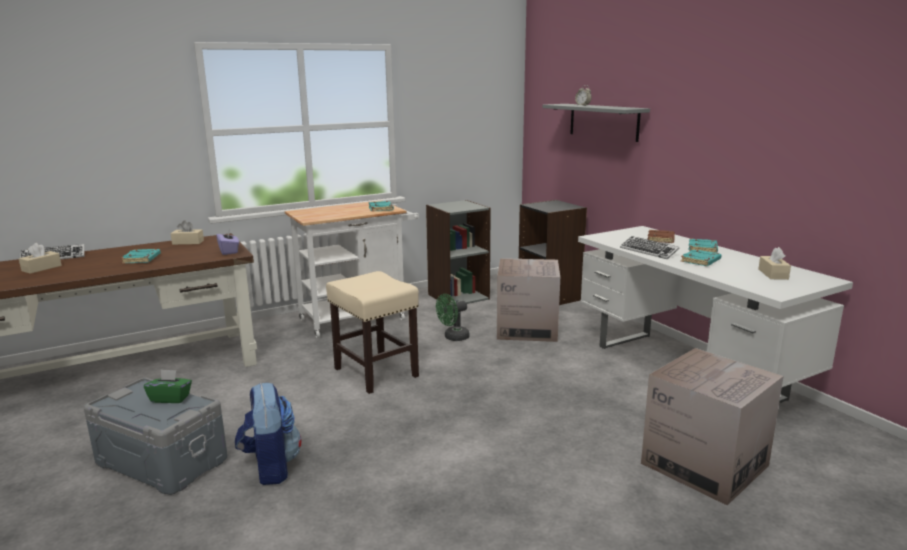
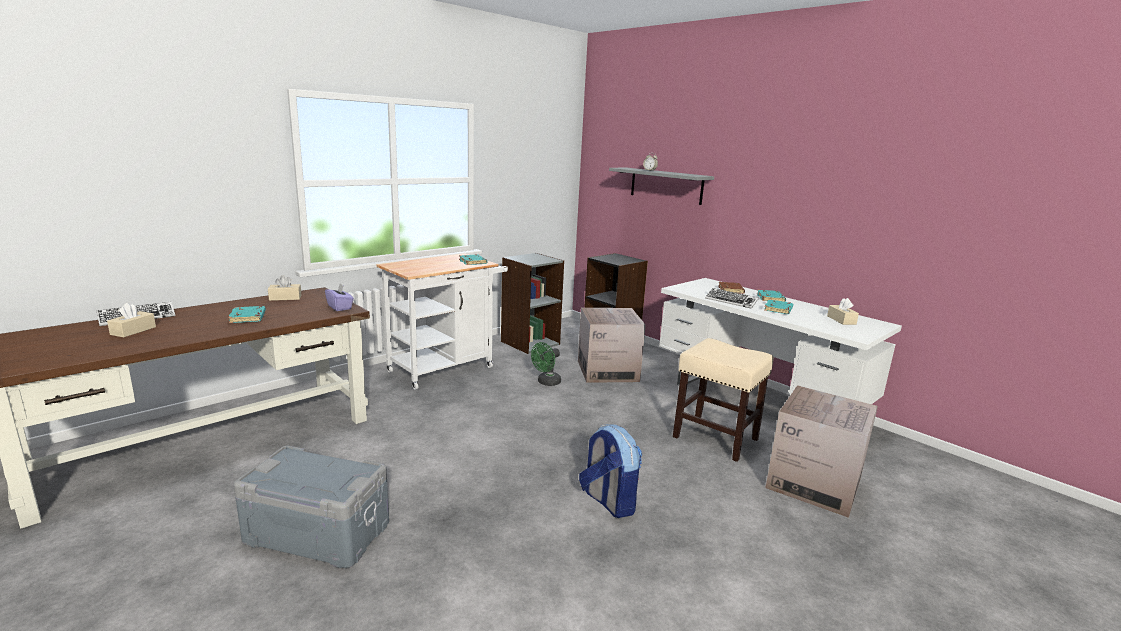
camera: 15 degrees left, 0 degrees up
green tissue box [144,369,192,403] -> none
backpack [235,383,302,485] -> backpack moved to [579,424,642,518]
beige stool [326,271,419,394] -> beige stool moved to [673,338,774,462]

